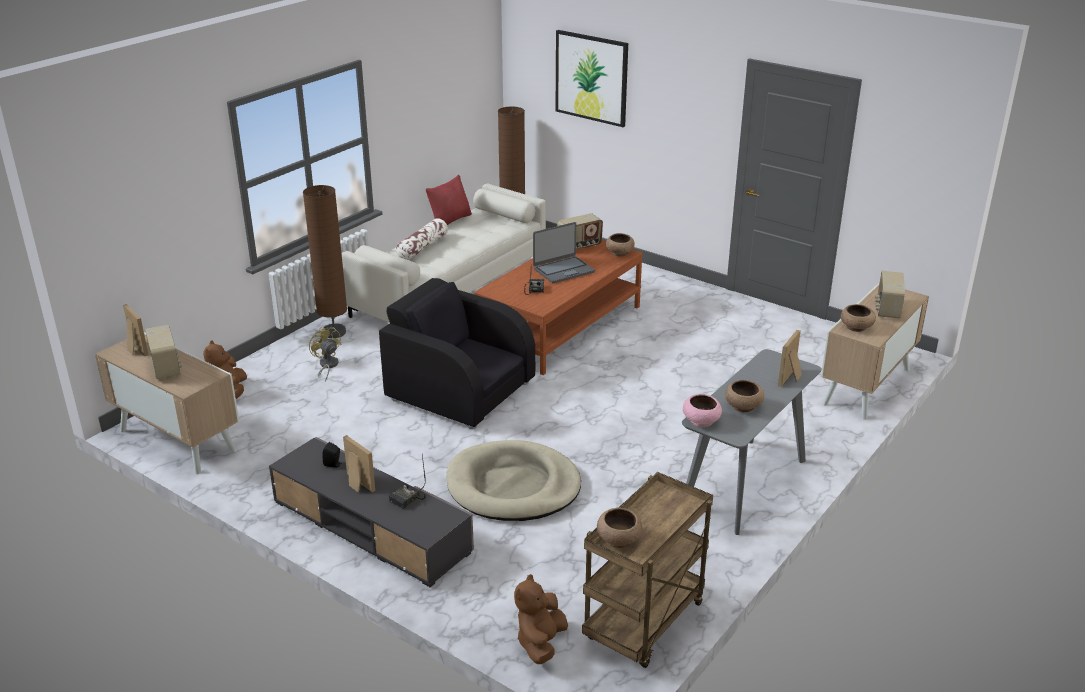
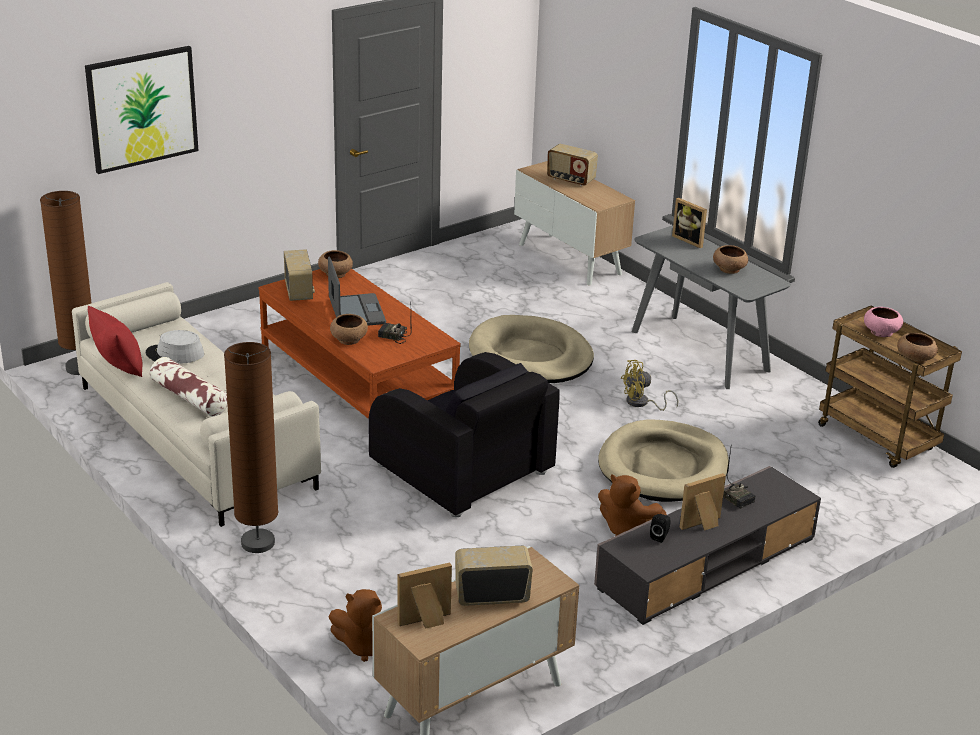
camera: 75 degrees left, 0 degrees up
yellow fan [309,326,342,382] -> yellow fan moved to [621,360,678,411]
black armchair [379,278,535,429] -> black armchair turned 90 degrees counterclockwise [368,352,560,517]
brown plush toy [514,574,568,664] -> brown plush toy moved to [598,474,667,536]
pink bowl [683,394,722,427] -> pink bowl moved to [864,307,903,337]
brown bowl [841,304,876,332] -> brown bowl moved to [330,314,368,345]
none -> grey hat [146,330,204,364]
none -> beige dog bed [469,315,594,383]

